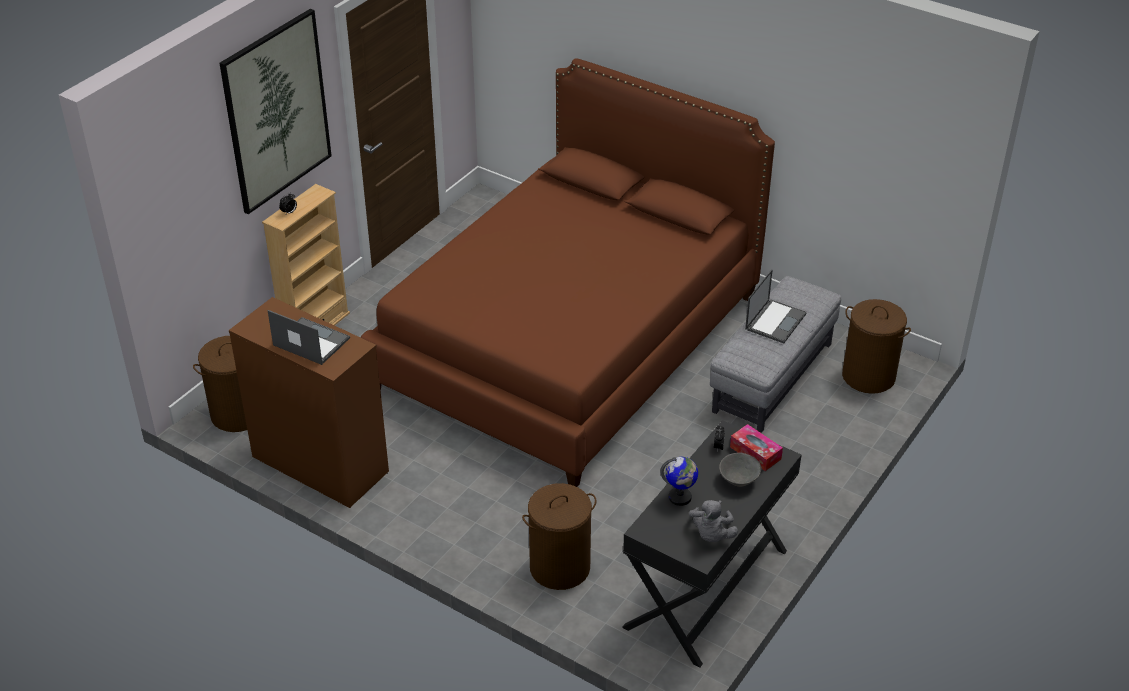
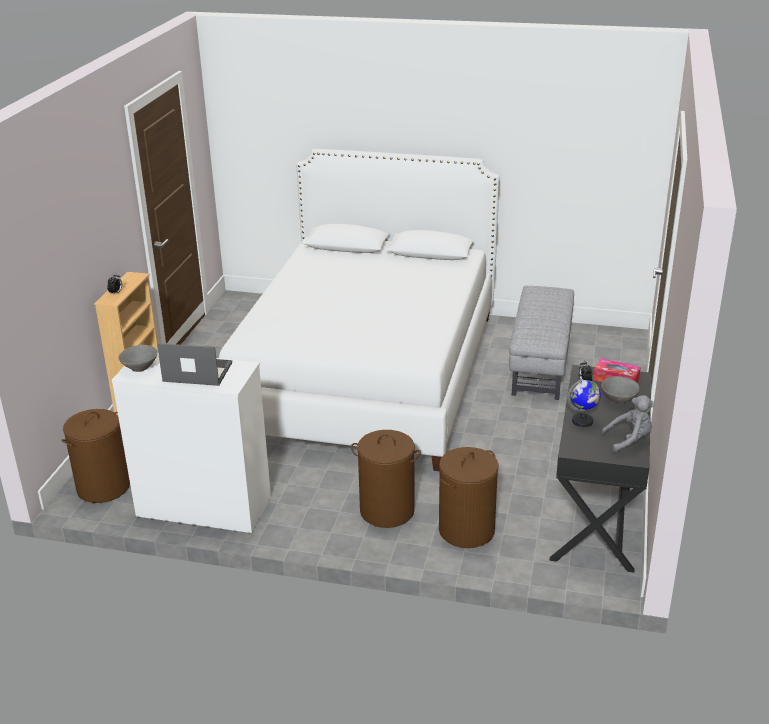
camera: 20 degrees left, 10 degrees down
picture [219,9,332,214] -> none
brown dresser [229,297,389,508] -> white dresser [112,354,271,533]
brown bed [361,58,775,487] -> white bed [219,149,500,471]
grey plush toy [689,500,738,542] -> grey plush toy turned 90 degrees counterclockwise [601,395,655,453]
laptop [745,270,807,344] -> none
brown laundry basket [842,299,911,394] -> brown laundry basket moved to [351,430,421,528]
none -> grey bowl [118,345,158,372]

